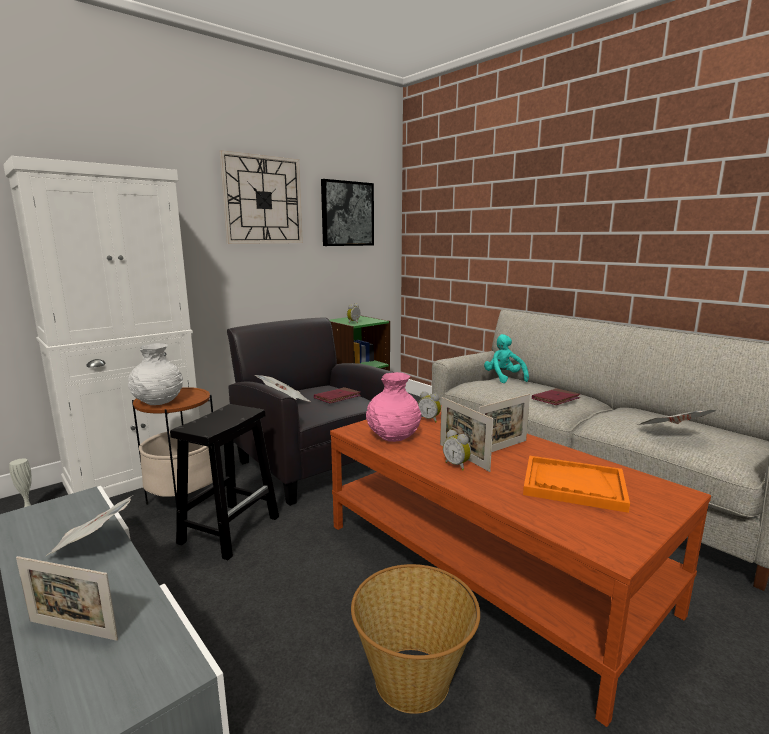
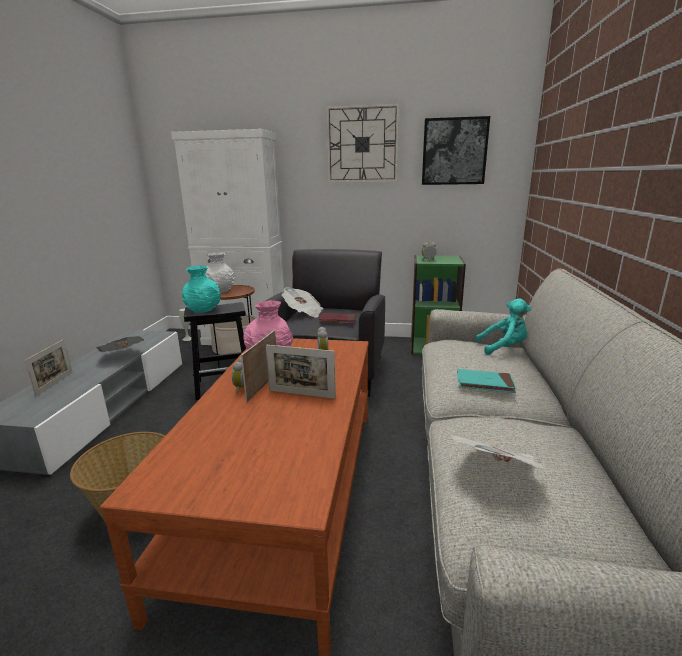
camera: 50 degrees right, 5 degrees up
picture frame [16,556,118,641] -> picture frame turned 150 degrees counterclockwise [25,339,72,397]
turquoise plush toy [484,334,529,383] -> turquoise plush toy turned 60 degrees clockwise [475,298,531,355]
orange tray [523,456,630,513] -> none
red book [532,388,580,405] -> turquoise book [457,369,516,393]
none -> turquoise vase [182,265,221,313]

